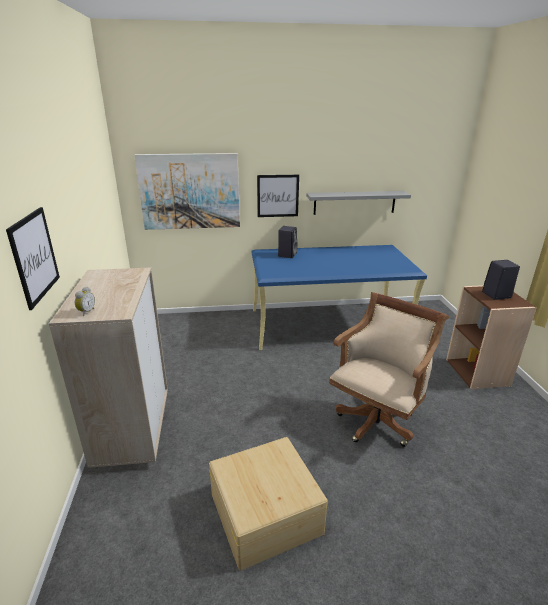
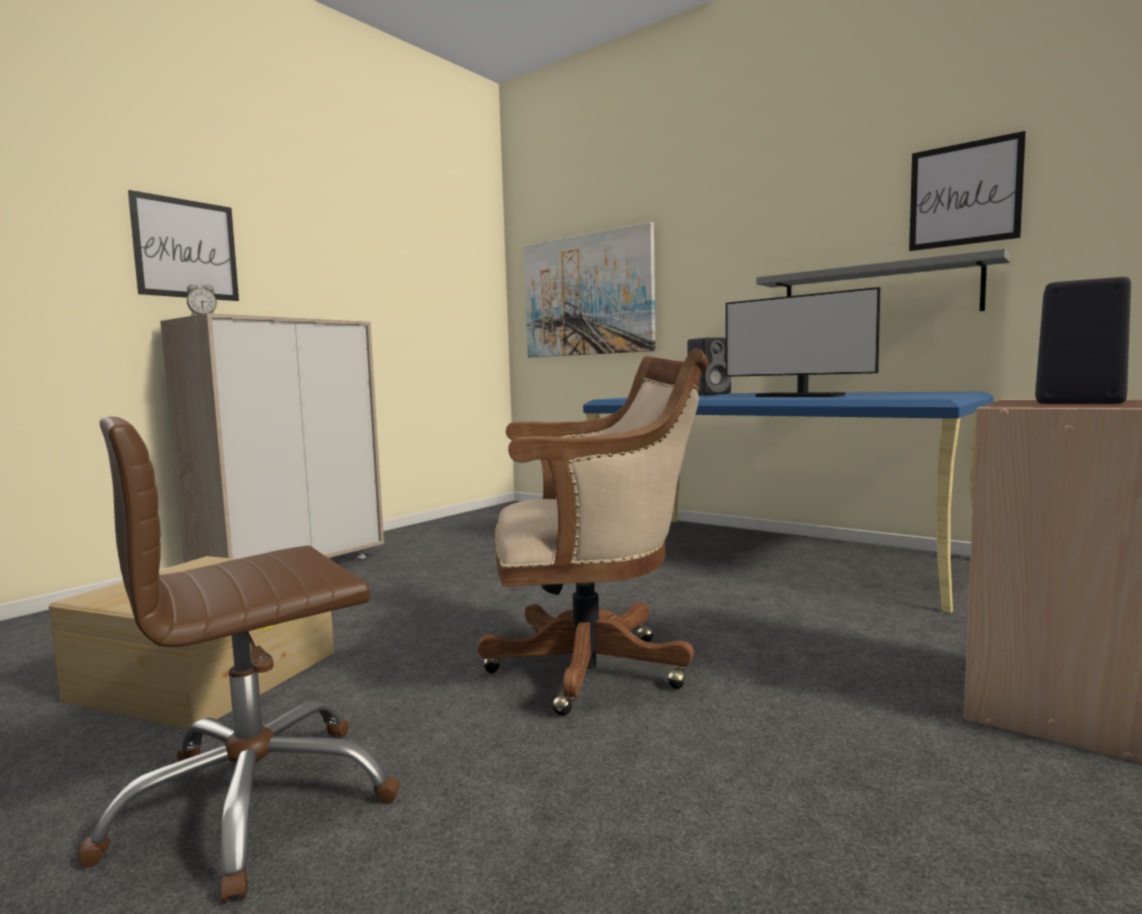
camera: 45 degrees right, 20 degrees down
picture [257,175,299,217] -> picture moved to [909,131,1026,251]
none -> brown office chair [77,416,400,903]
none -> monitor [726,287,880,397]

